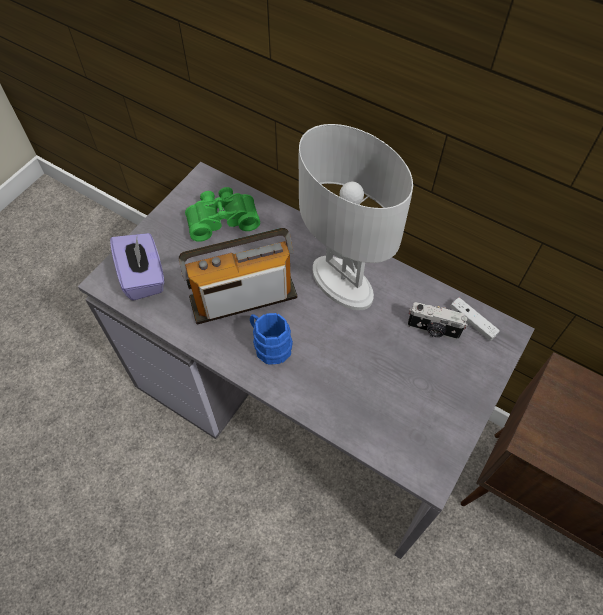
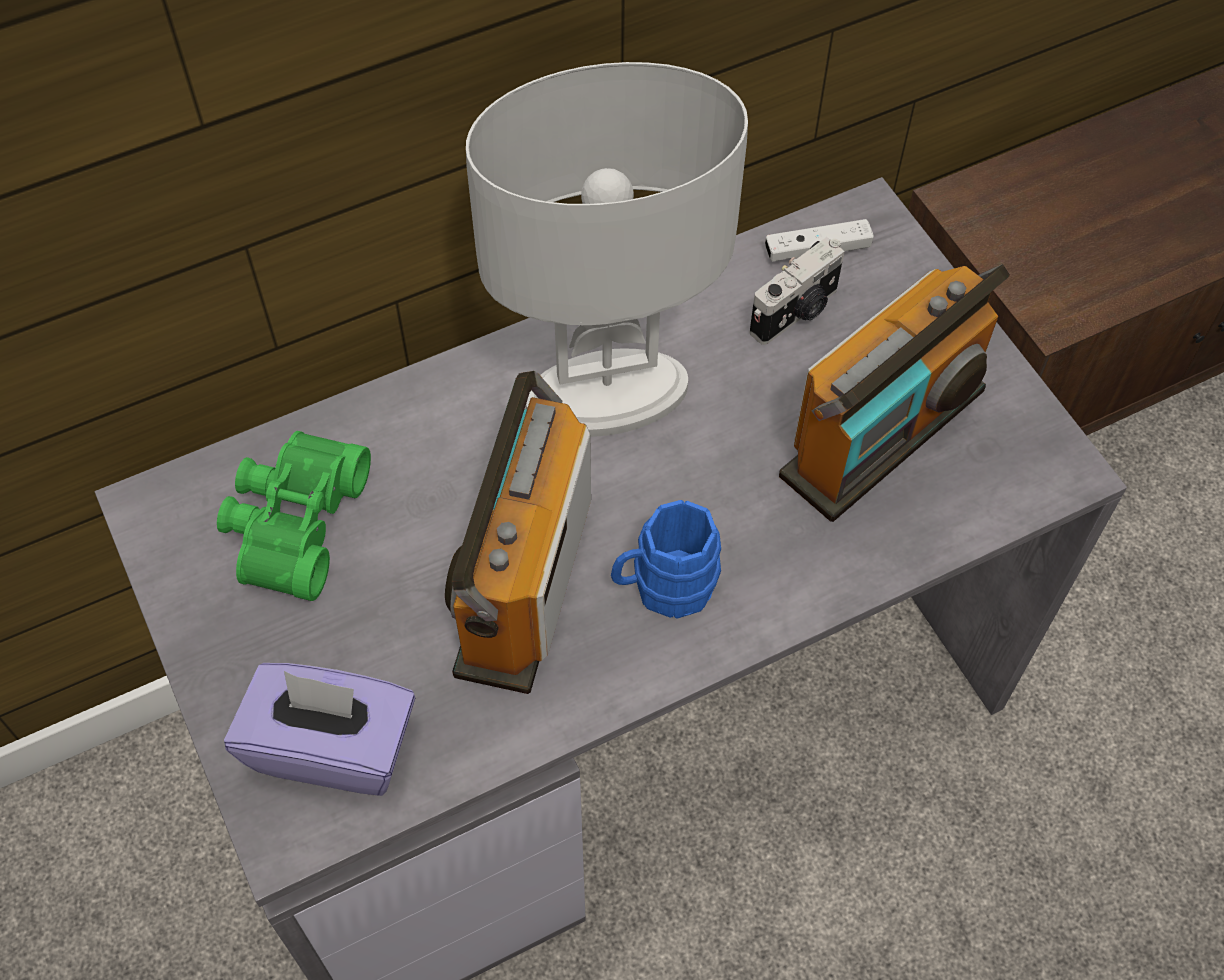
camera: 60 degrees left, 0 degrees up
none -> radio [779,264,1010,522]

